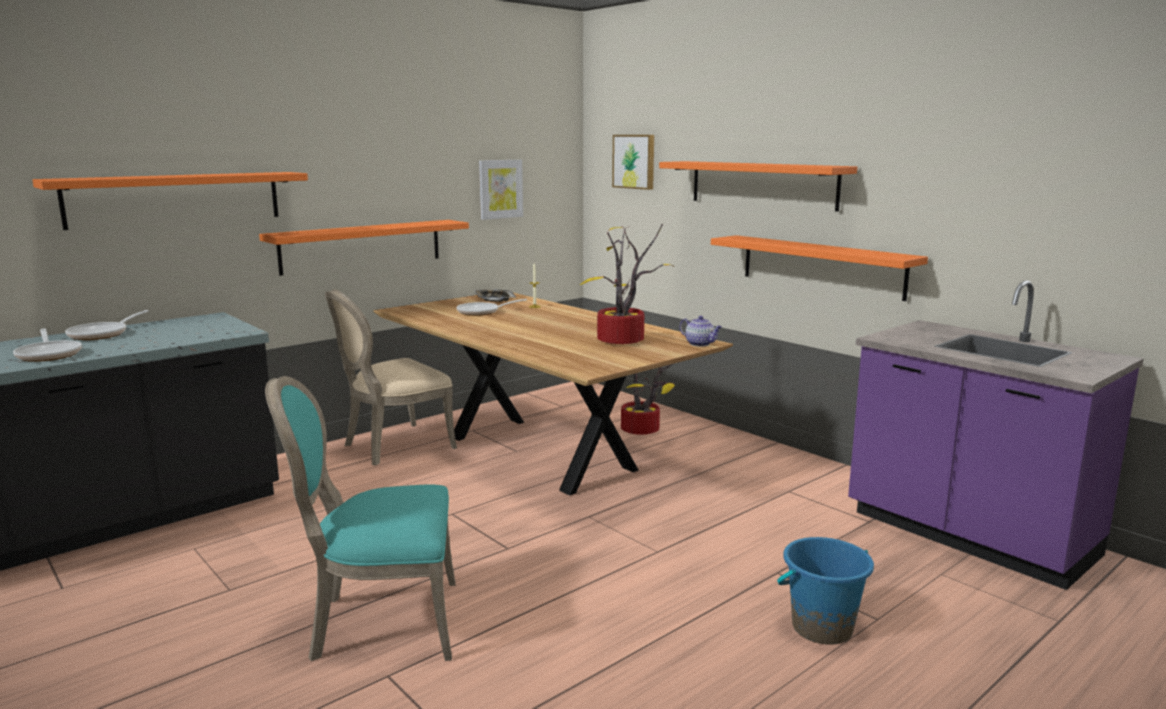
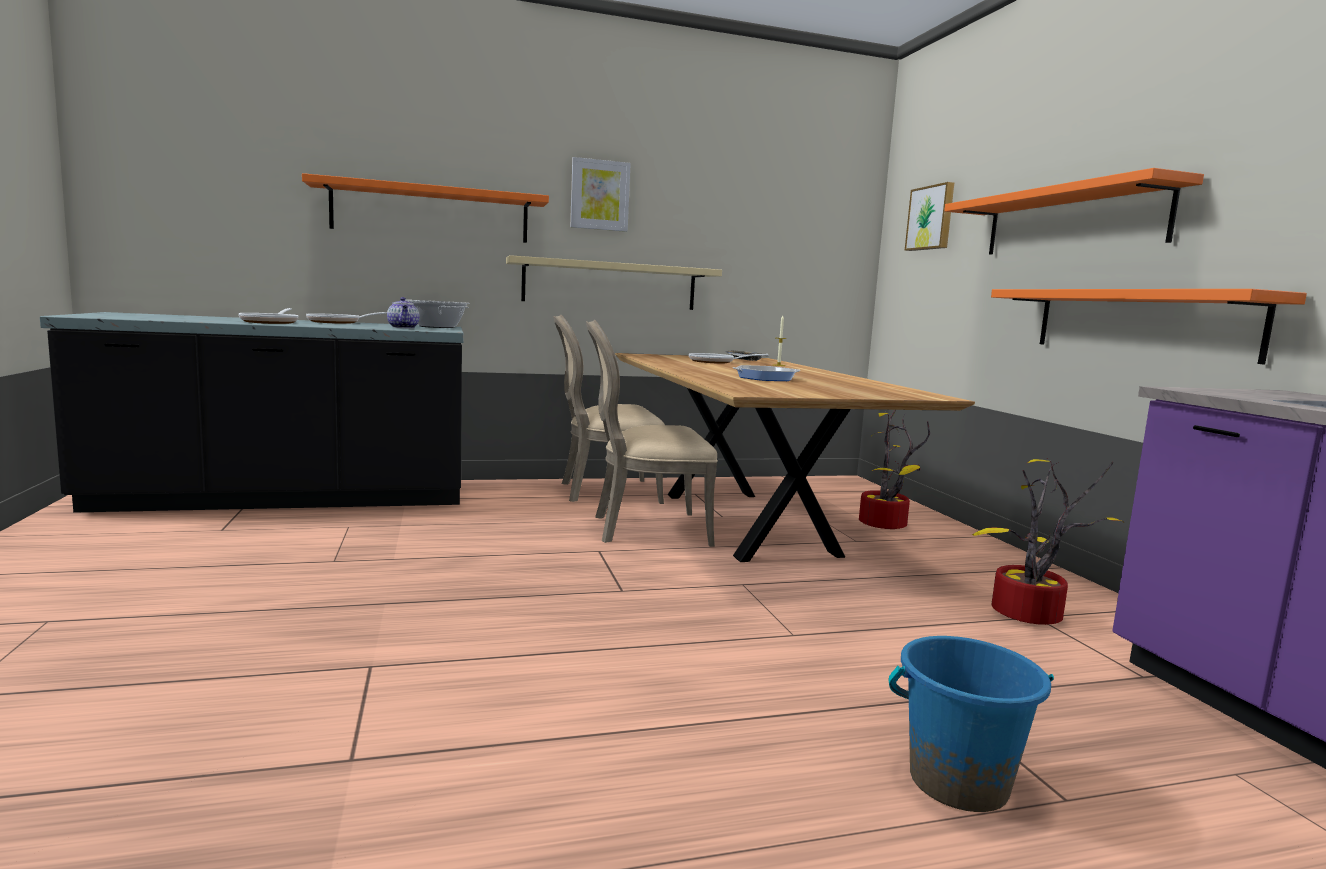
camera: 25 degrees right, 5 degrees down
orange shelf [259,220,469,276] -> beige shelf [506,255,722,310]
turquoise chair [265,376,456,661] -> none
picture [479,159,523,220] -> picture moved to [570,157,631,232]
potted plant [580,224,674,344] -> potted plant moved to [972,459,1124,625]
teapot [680,316,722,347] -> teapot moved to [387,297,420,328]
none -> cooking pot [405,300,470,328]
none -> beige chair [586,320,718,547]
none -> frying pan [733,365,800,381]

